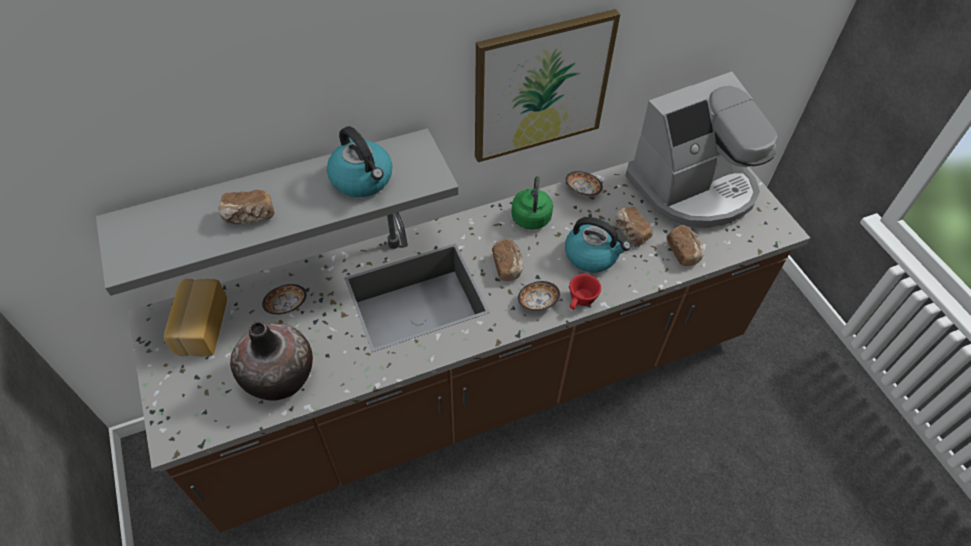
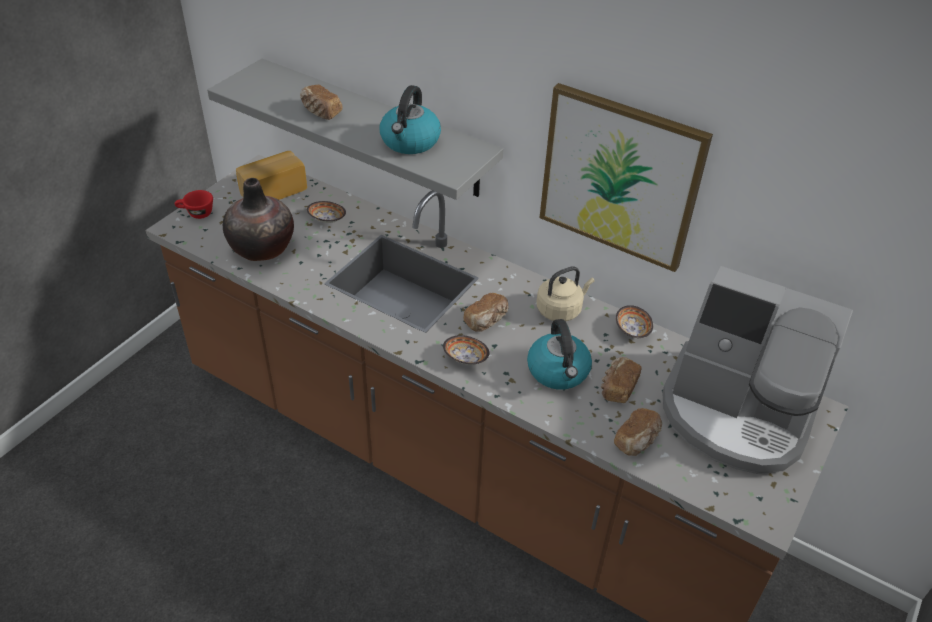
camera: 55 degrees right, 10 degrees down
green kettle [511,176,553,230] -> beige kettle [536,266,595,321]
red cup [569,274,601,310] -> red cup moved to [175,190,213,219]

